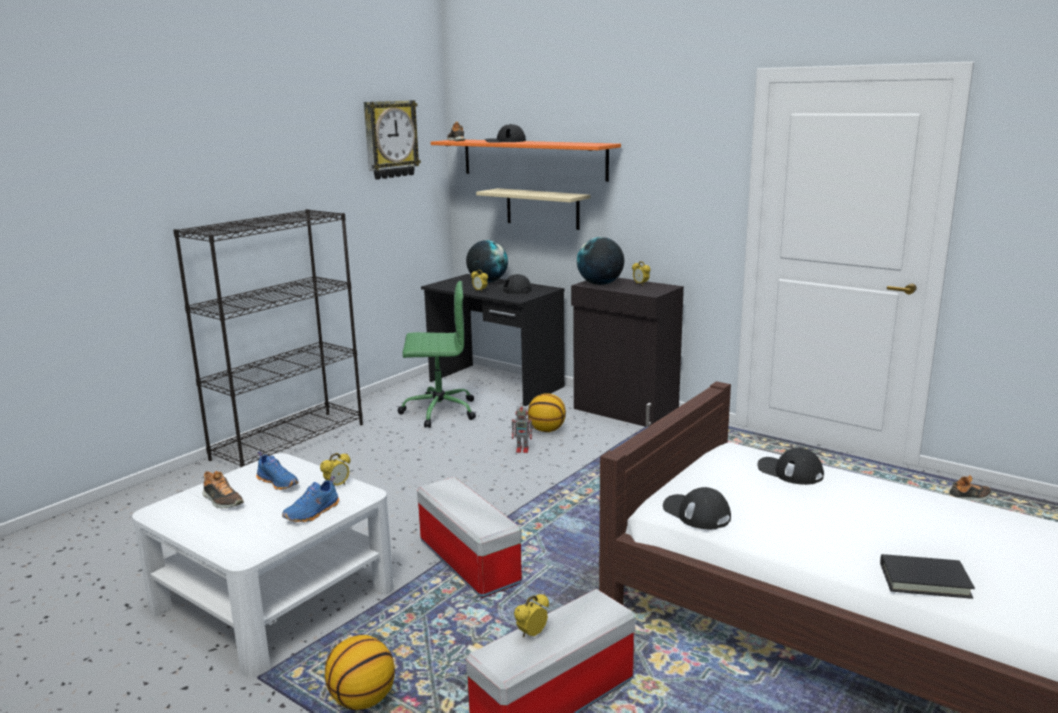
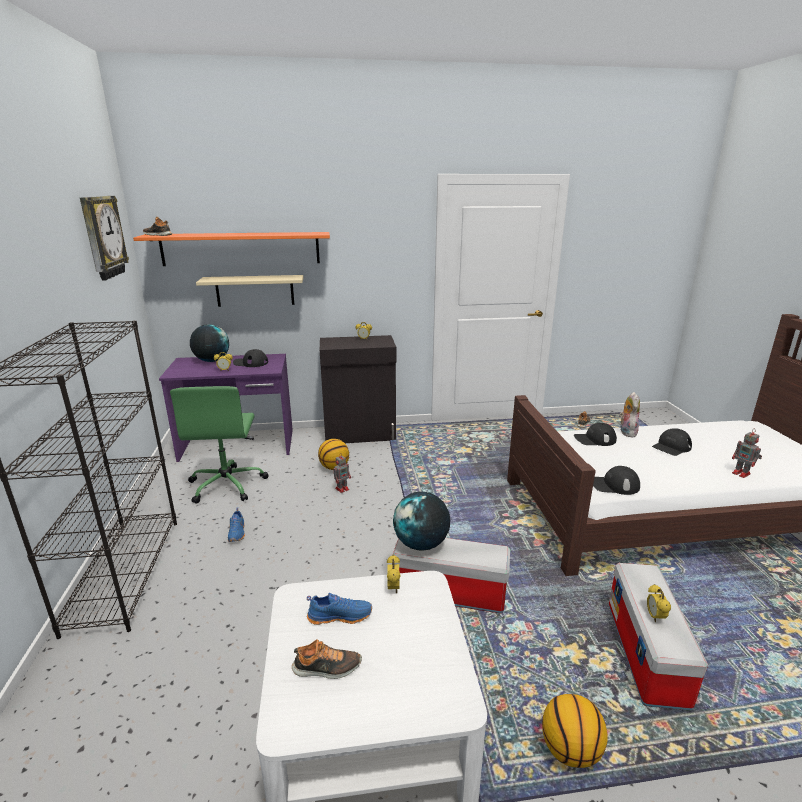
camera: 45 degrees left, 5 degrees up
blue shoe [282,476,339,522] -> blue shoe moved to [228,508,245,542]
green office chair [398,281,476,428] -> green office chair turned 135 degrees clockwise [170,386,268,504]
black desk [421,274,565,406] -> purple desk [159,354,293,462]
black cap [485,124,526,143] -> black cap moved to [652,428,692,456]
globe [577,237,624,285] -> globe moved to [393,492,450,551]
black book [880,554,975,599] -> toy robot [732,429,762,478]
none -> plush toy [620,392,640,437]

